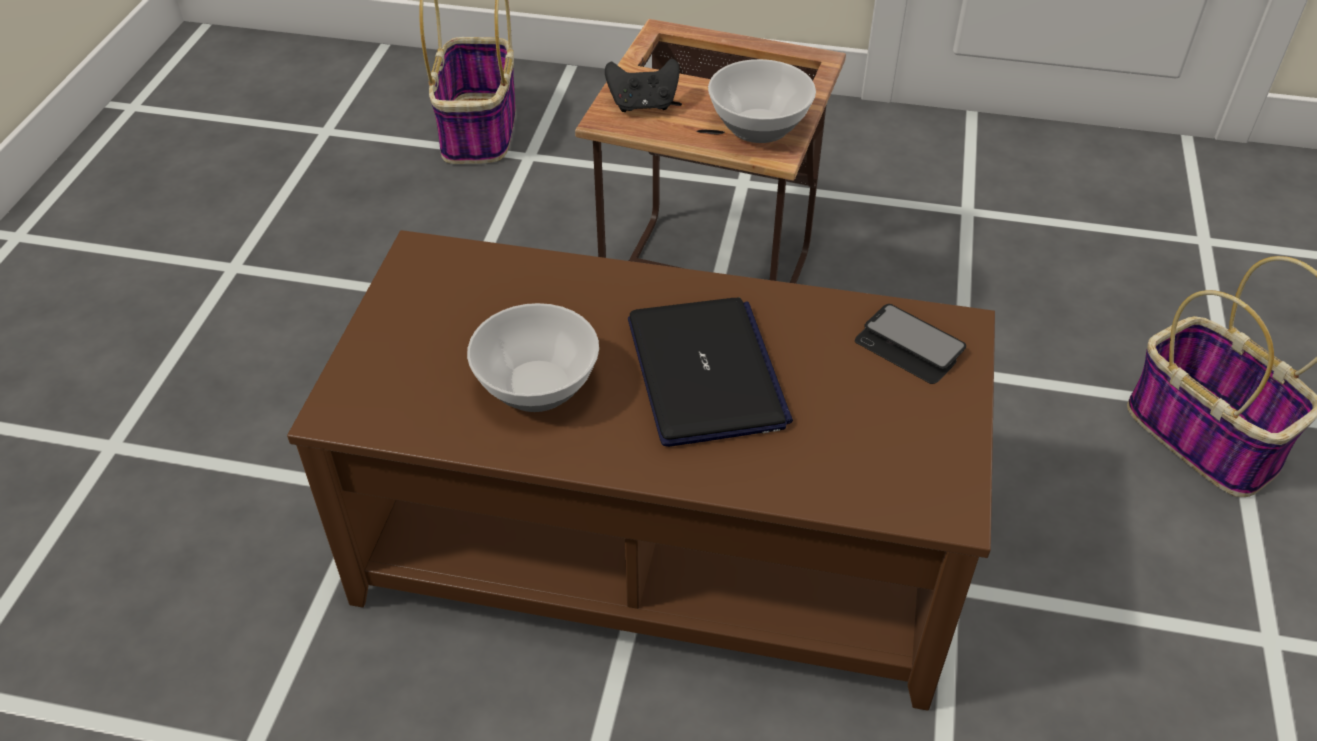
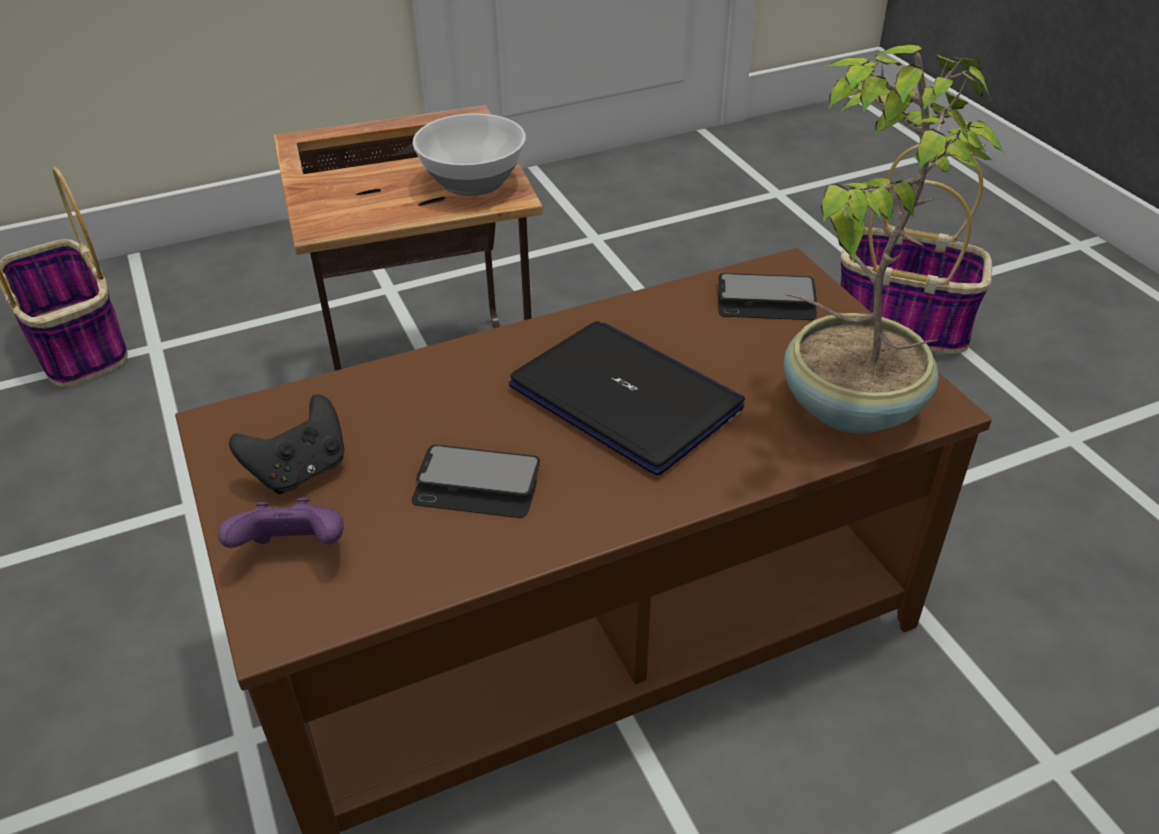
camera: 35 degrees left, 5 degrees down
bowl [467,303,599,412] -> phone [412,445,540,518]
black game controller [605,58,680,112] -> black game controller moved to [229,395,344,494]
none -> purple game controller [218,498,344,548]
none -> potted plant [784,45,1005,434]

